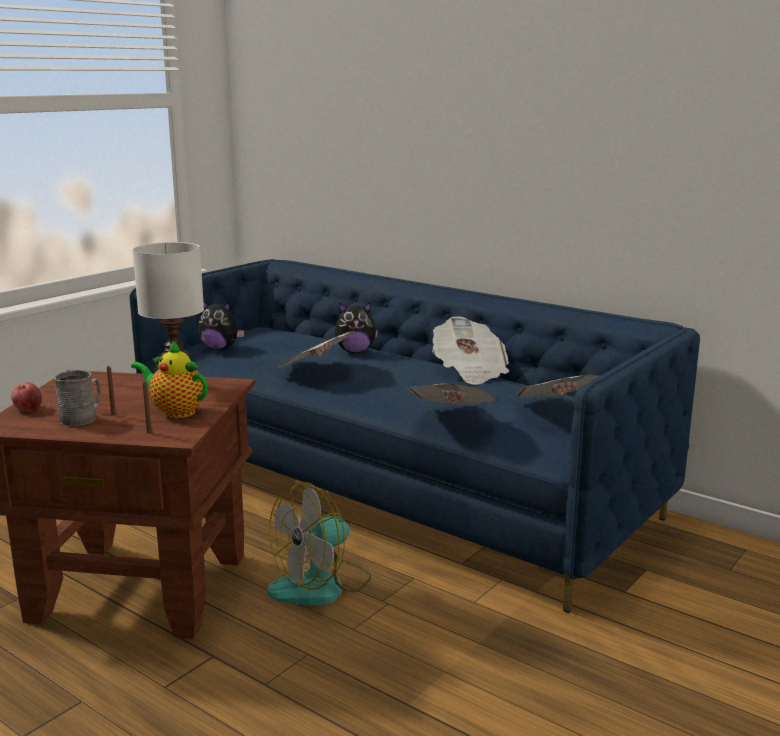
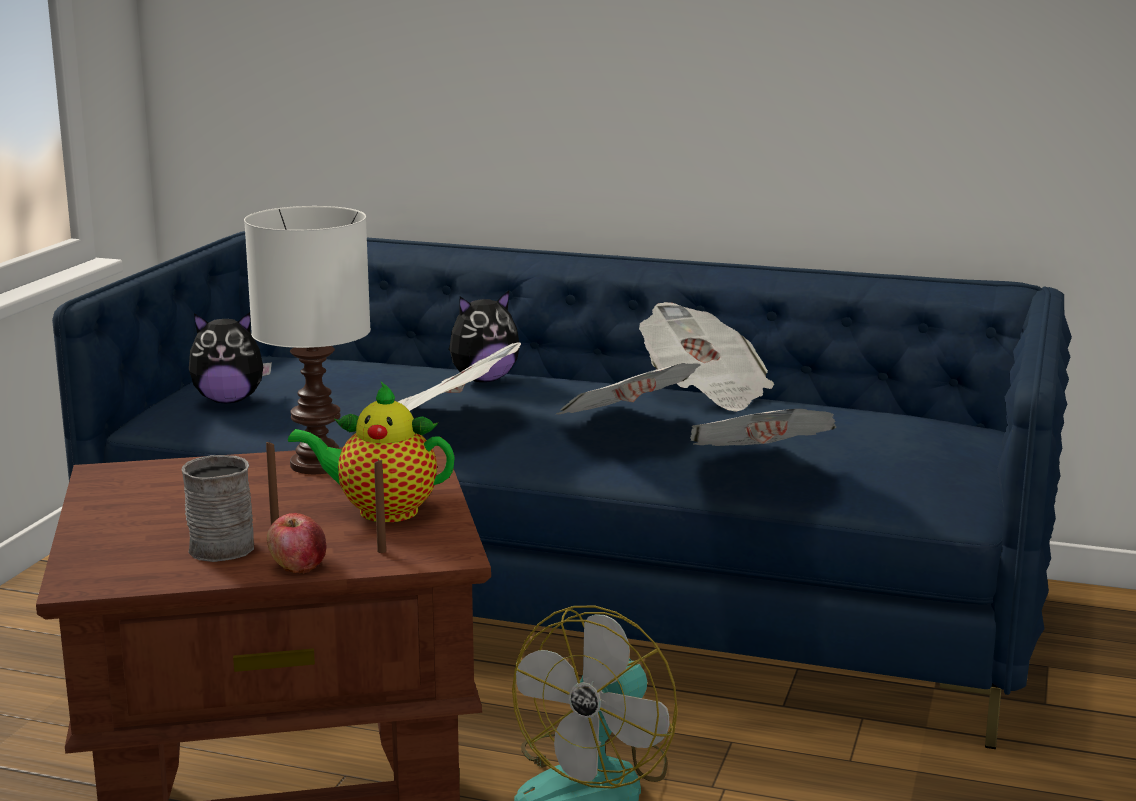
camera: 20 degrees left, 0 degrees up
apple [11,382,42,413] -> apple moved to [267,513,327,574]
newspaper [516,375,599,398] -> newspaper moved to [556,363,701,414]

